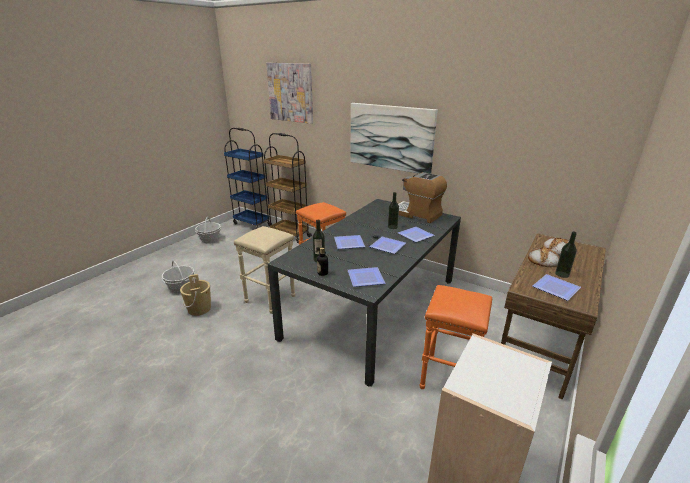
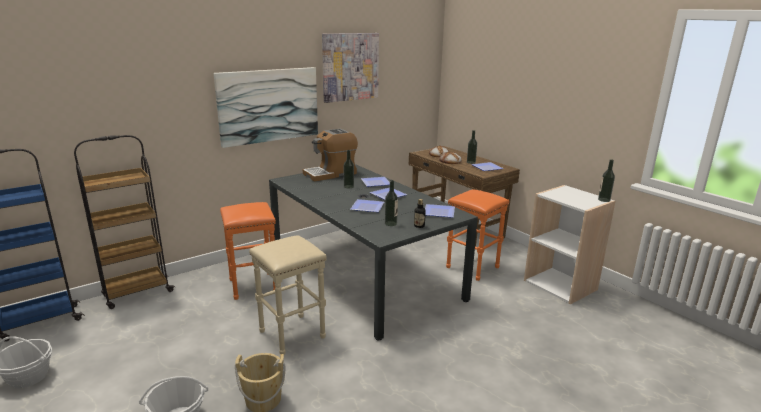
camera: 70 degrees left, 5 degrees down
picture [266,63,313,124] -> picture moved to [322,33,379,103]
none -> bottle [598,160,615,202]

